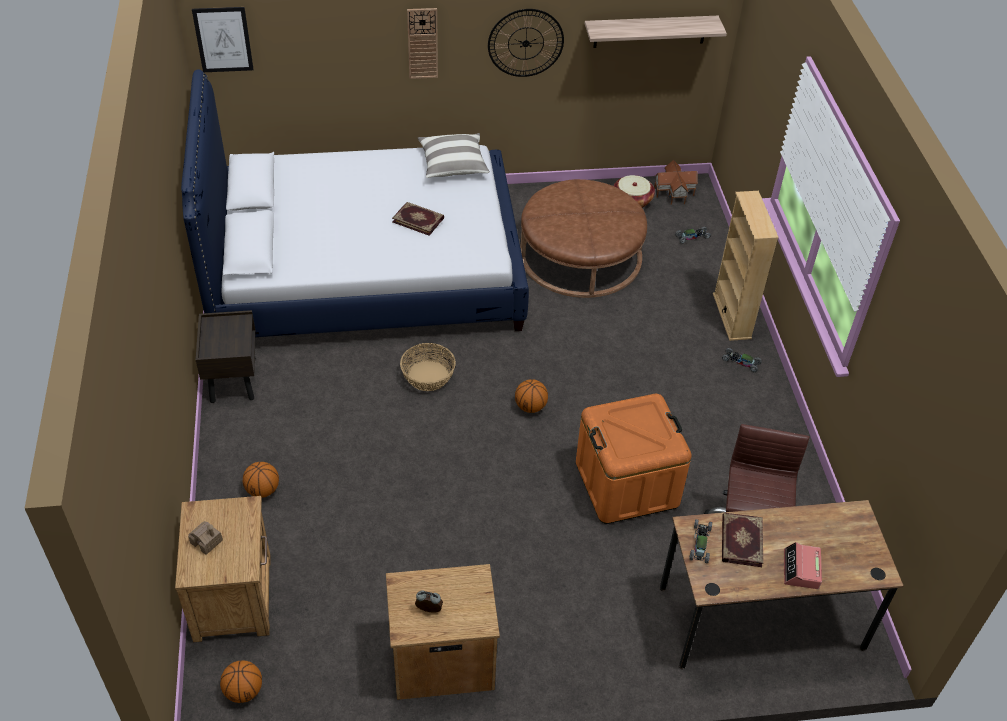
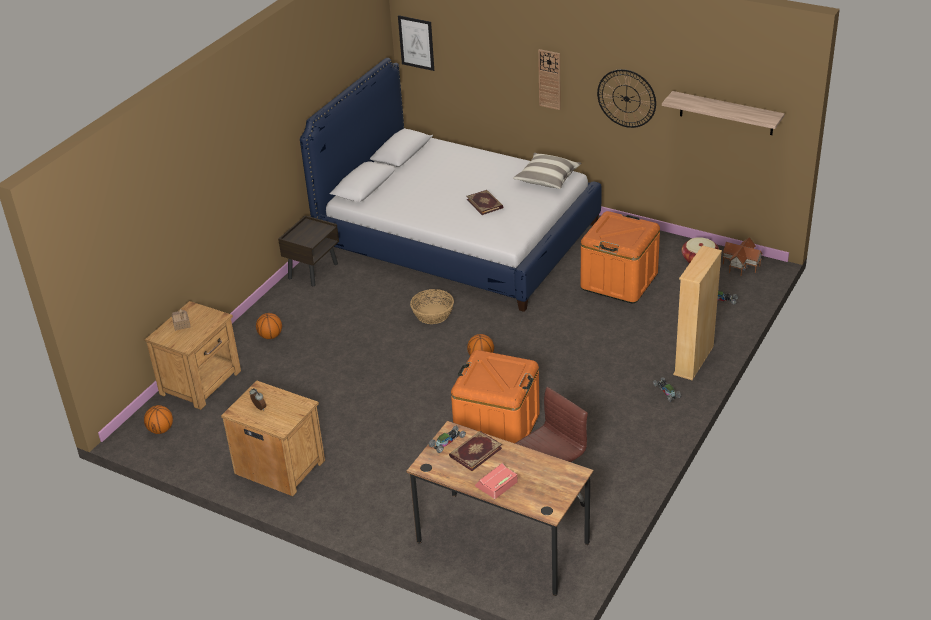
camera: 40 degrees right, 10 degrees down
brown ottoman [520,179,647,298] -> orange storage box [581,211,660,303]

